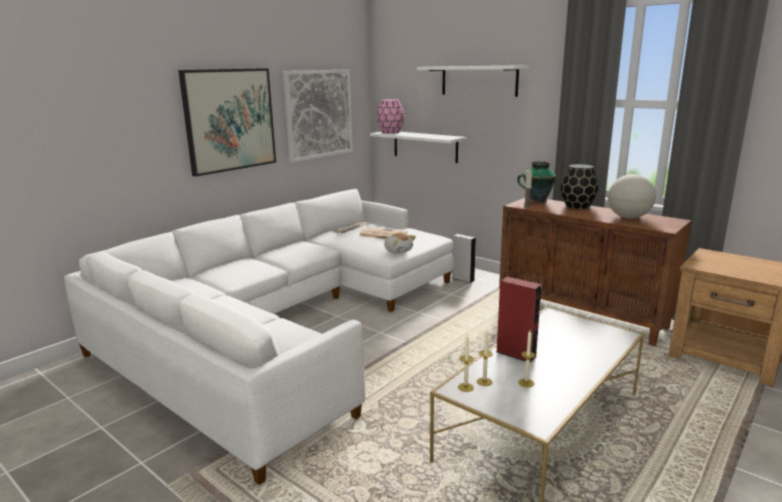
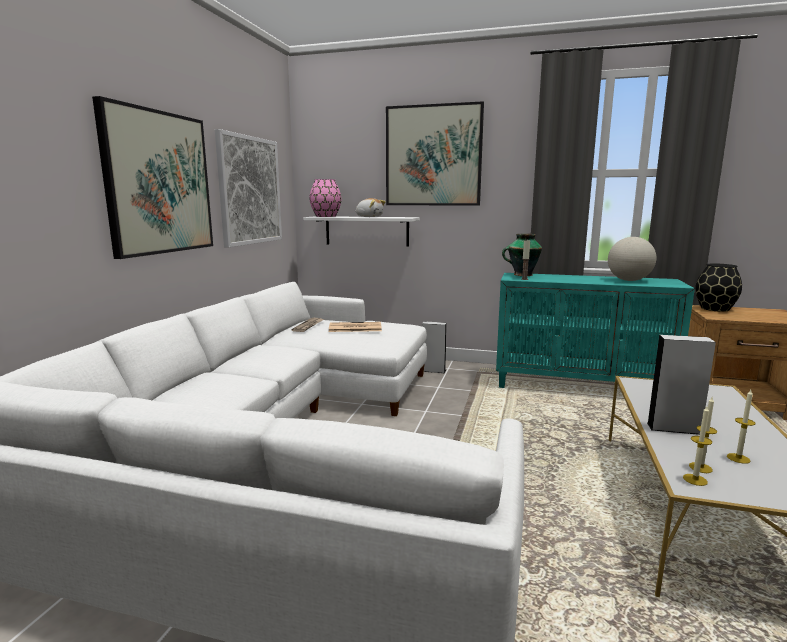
camera: 25 degrees left, 5 degrees down
plush toy [384,233,416,254] -> plush toy moved to [355,198,386,217]
white shelf [417,65,530,97] -> picture [386,101,484,205]
red speaker [496,277,541,363] -> grey speaker [647,335,716,435]
brown cabinet [499,198,692,346] -> turquoise cabinet [496,273,695,388]
black vase [561,164,599,209] -> black vase moved to [695,263,742,312]

